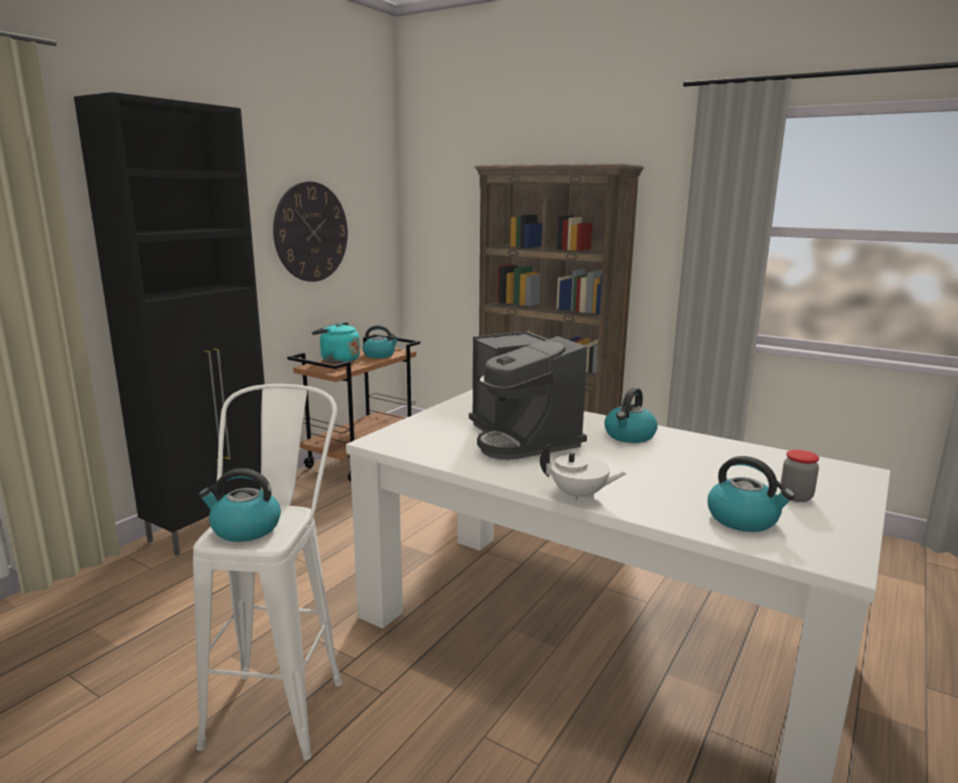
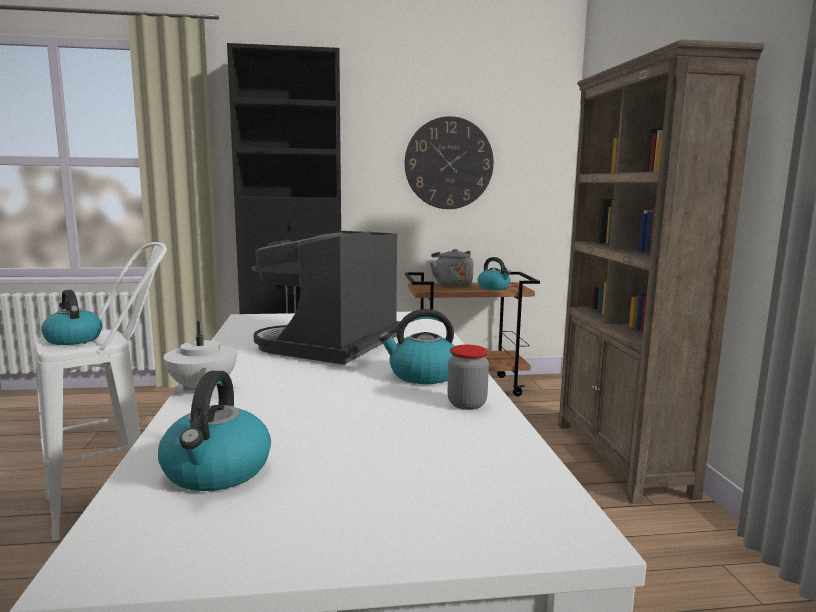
camera: 50 degrees right, 5 degrees down
turquoise kettle [312,322,360,363] -> grey kettle [430,249,473,287]
jar [780,450,819,502] -> jar moved to [448,345,489,410]

